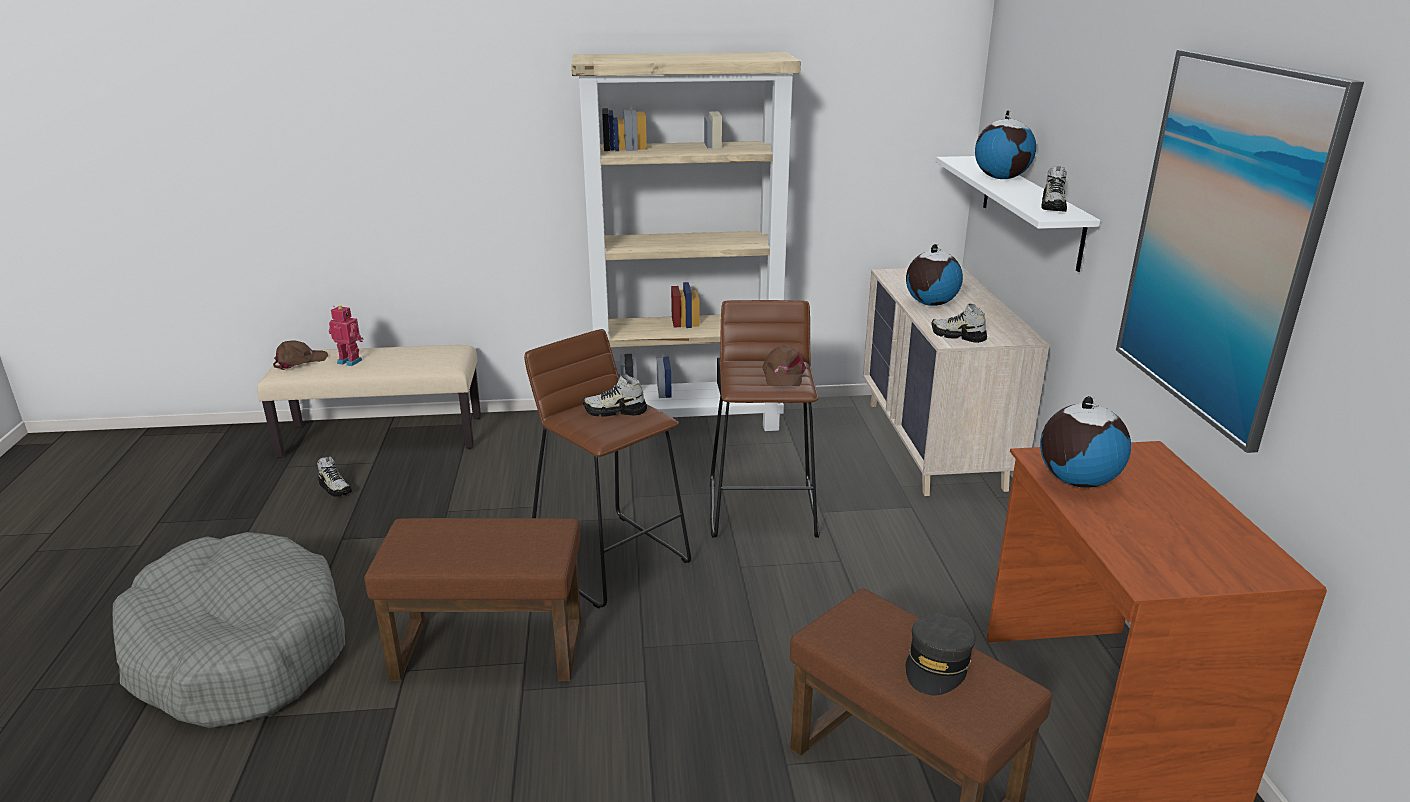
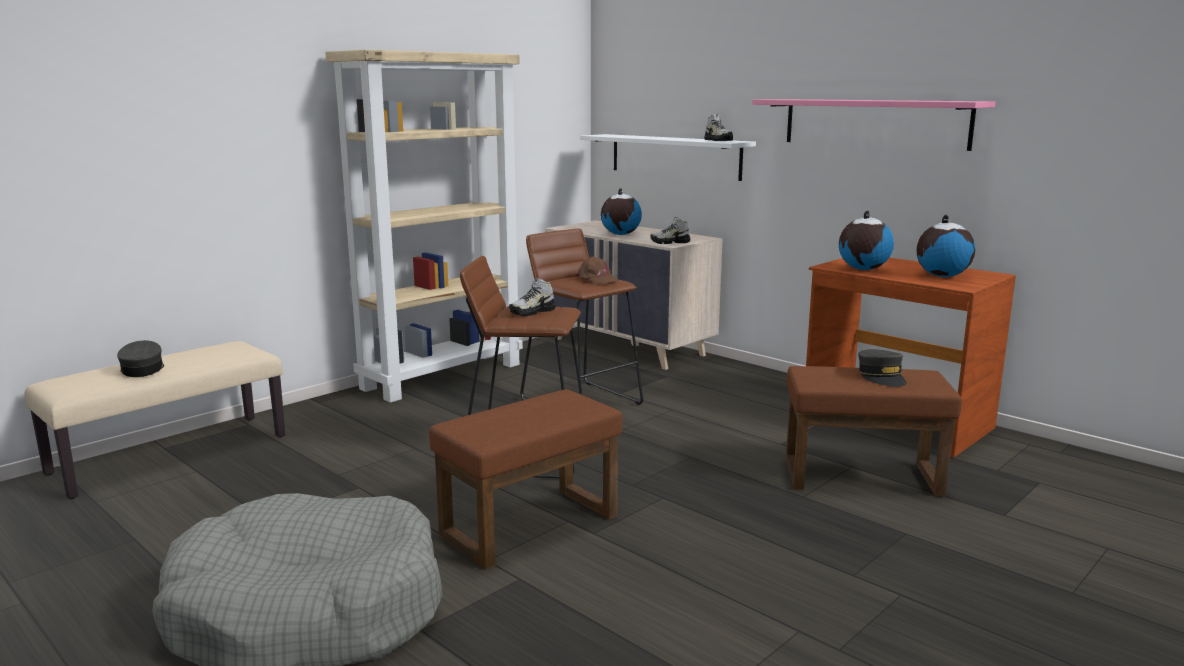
camera: 40 degrees left, 10 degrees down
brown cap [273,340,328,370] -> none
shoe [317,456,352,497] -> none
toy robot [329,306,364,366] -> grey cap [117,340,164,377]
globe [975,110,1036,179] -> globe moved to [917,215,976,277]
picture [1116,49,1364,453] -> pink shelf [752,99,996,151]

